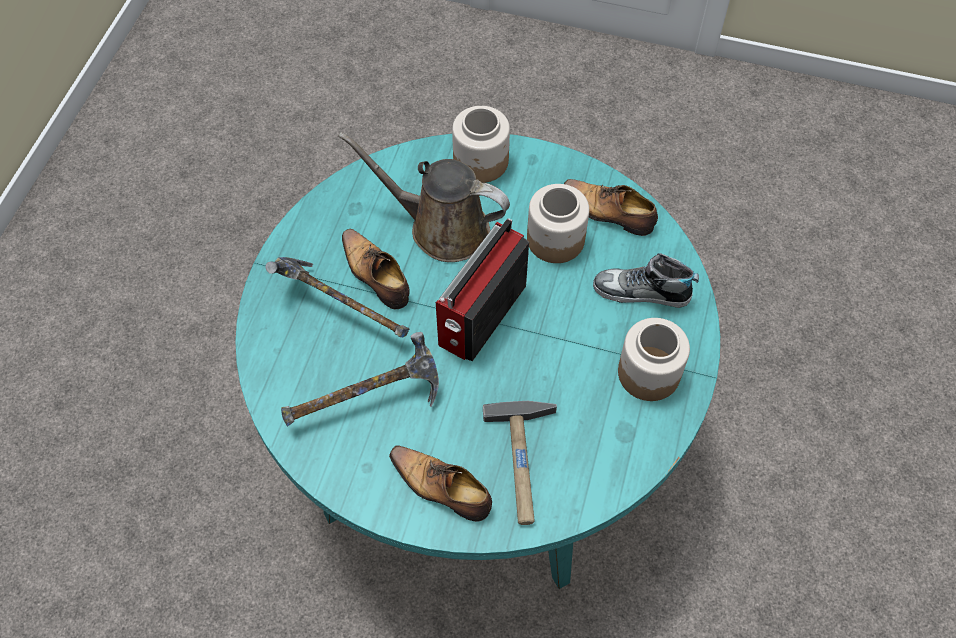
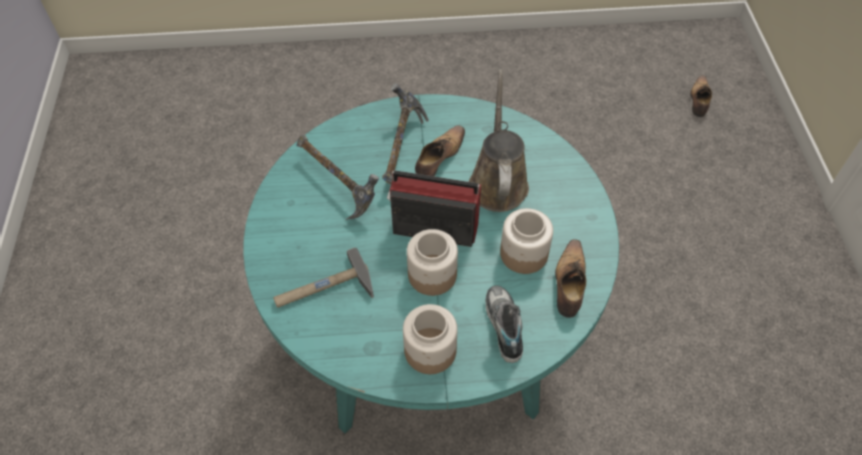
camera: 70 degrees right, 5 degrees down
shoe [389,445,492,522] -> shoe moved to [690,75,712,117]
jar [452,106,510,183] -> jar moved to [407,229,458,296]

